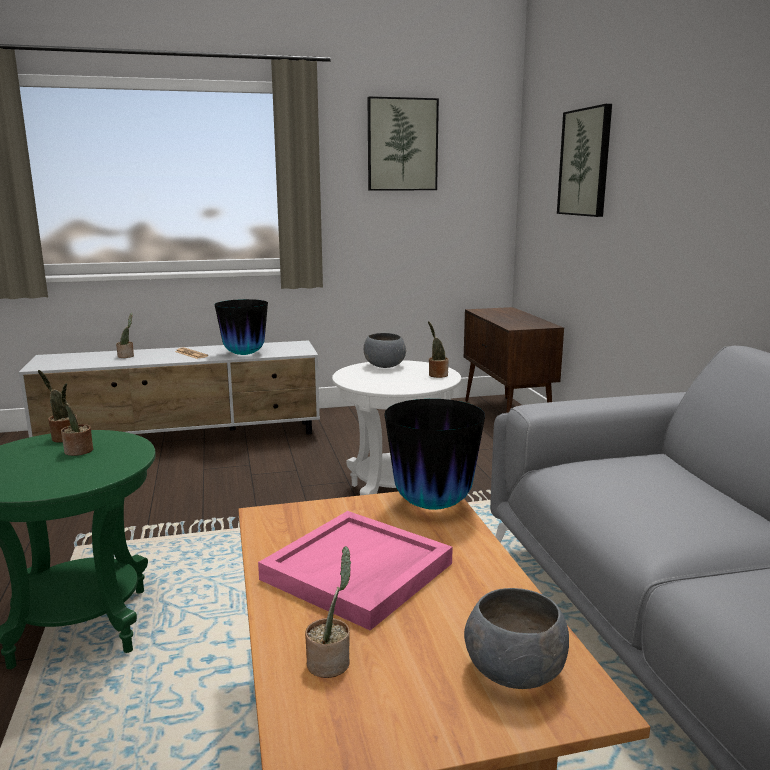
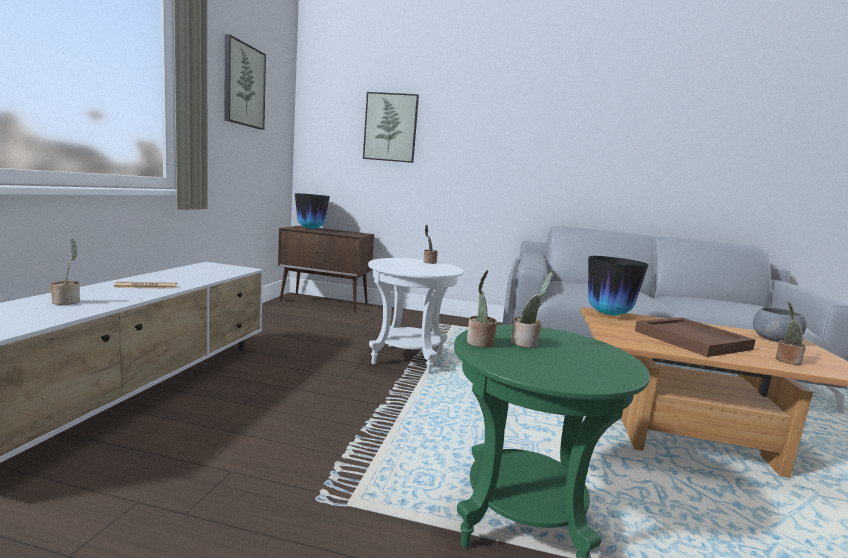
camera: 65 degrees left, 5 degrees down
vase [215,299,268,355] -> vase moved to [295,193,330,229]
pink tray [258,511,453,630] -> brown tray [635,317,756,357]
grey bowl [364,333,406,368] -> none

